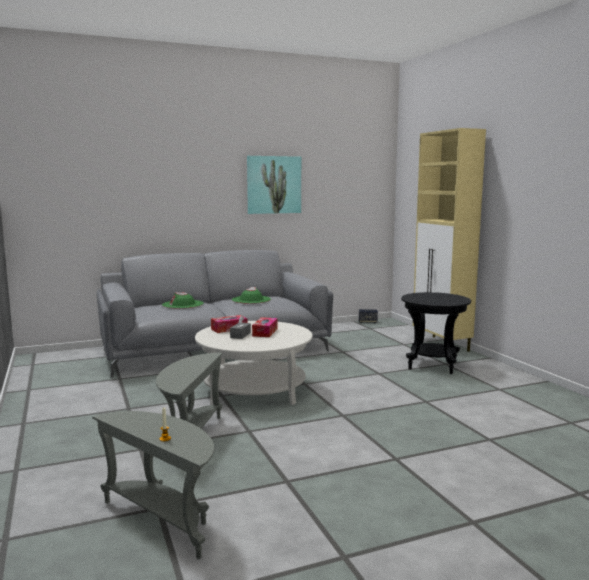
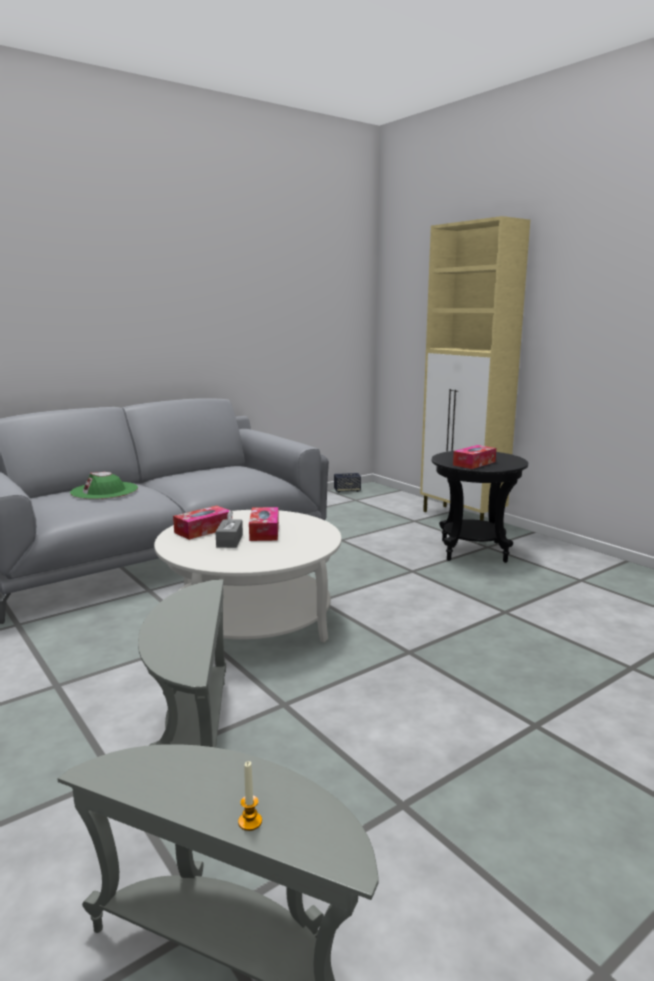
camera: 15 degrees left, 5 degrees up
green hat [232,287,271,304] -> none
picture [247,156,301,214] -> none
none -> tissue box [453,445,496,469]

